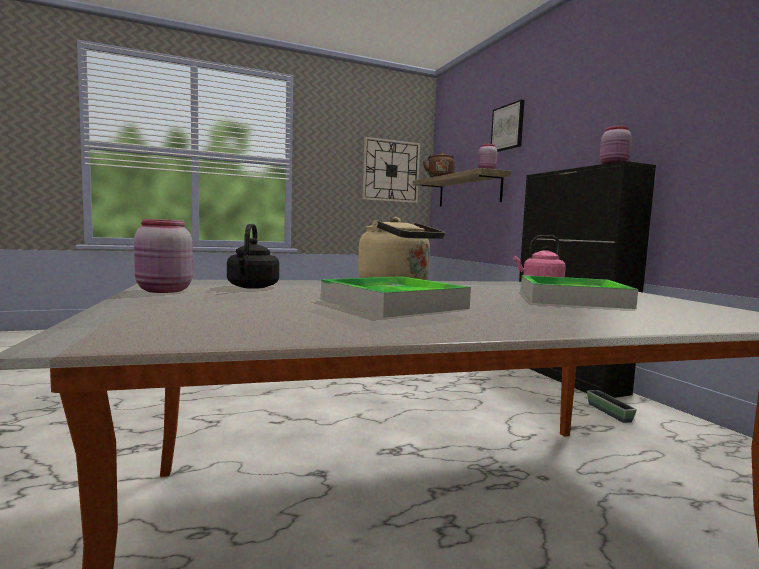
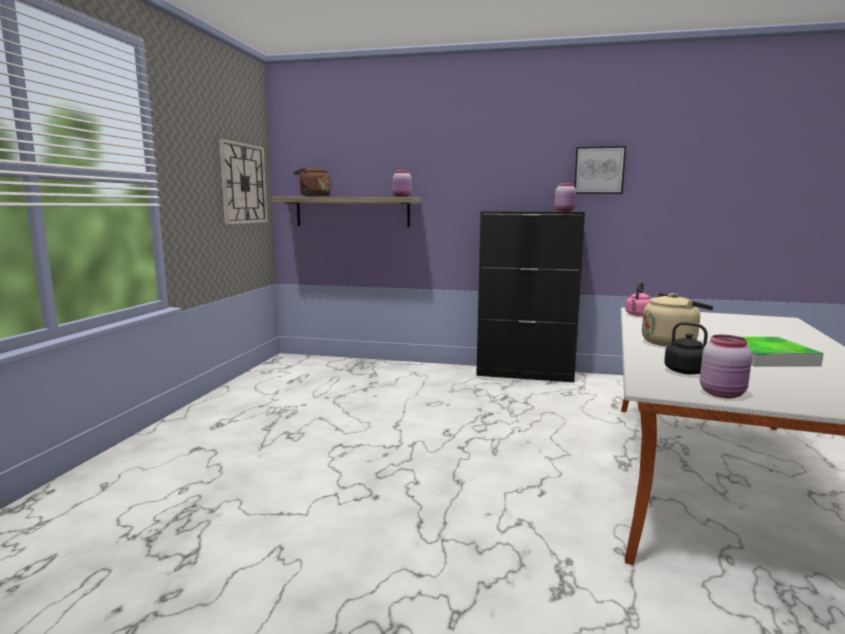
camera: 55 degrees left, 5 degrees up
picture [491,100,524,152] -> picture moved to [574,146,626,194]
tray [521,275,638,309] -> none
planter [587,390,637,423] -> none

